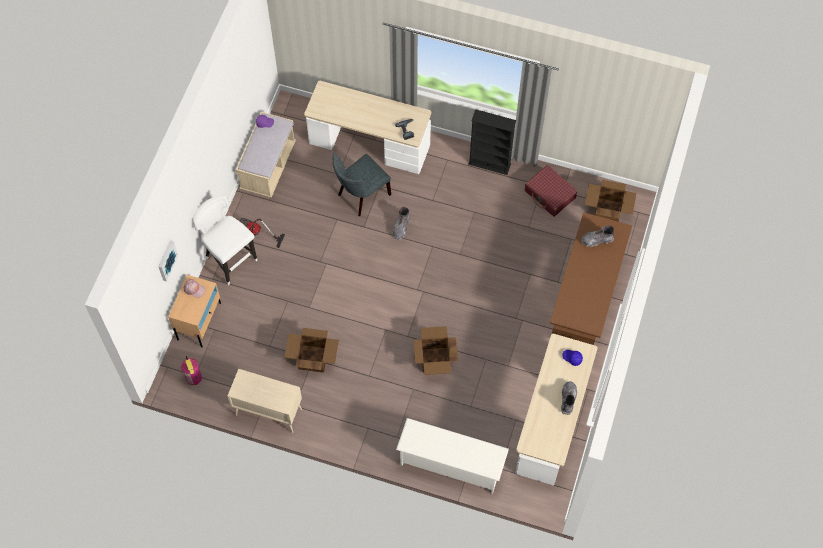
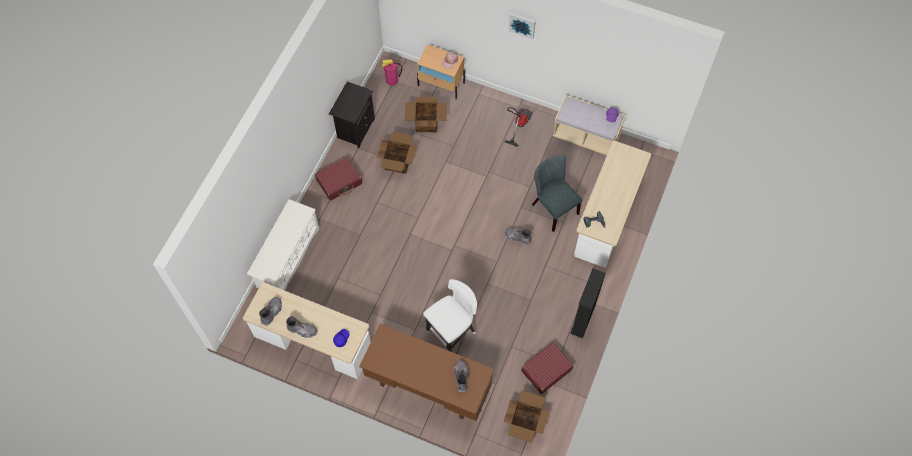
camera: 95 degrees right, 0 degrees up
picture [158,240,178,282] -> picture moved to [509,13,536,39]
white stool [193,196,258,285] -> white stool moved to [423,279,477,352]
beige cabinet [227,369,302,433] -> black nightstand [329,81,375,148]
cardboard box [413,326,458,375] -> cardboard box moved to [405,97,447,132]
none -> grey boot [259,297,282,326]
none -> red suitcase [315,157,362,201]

